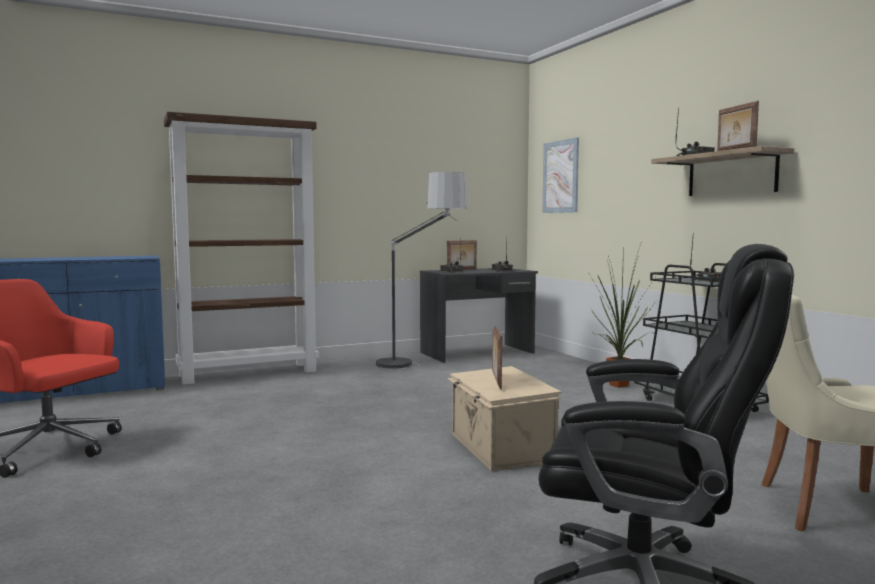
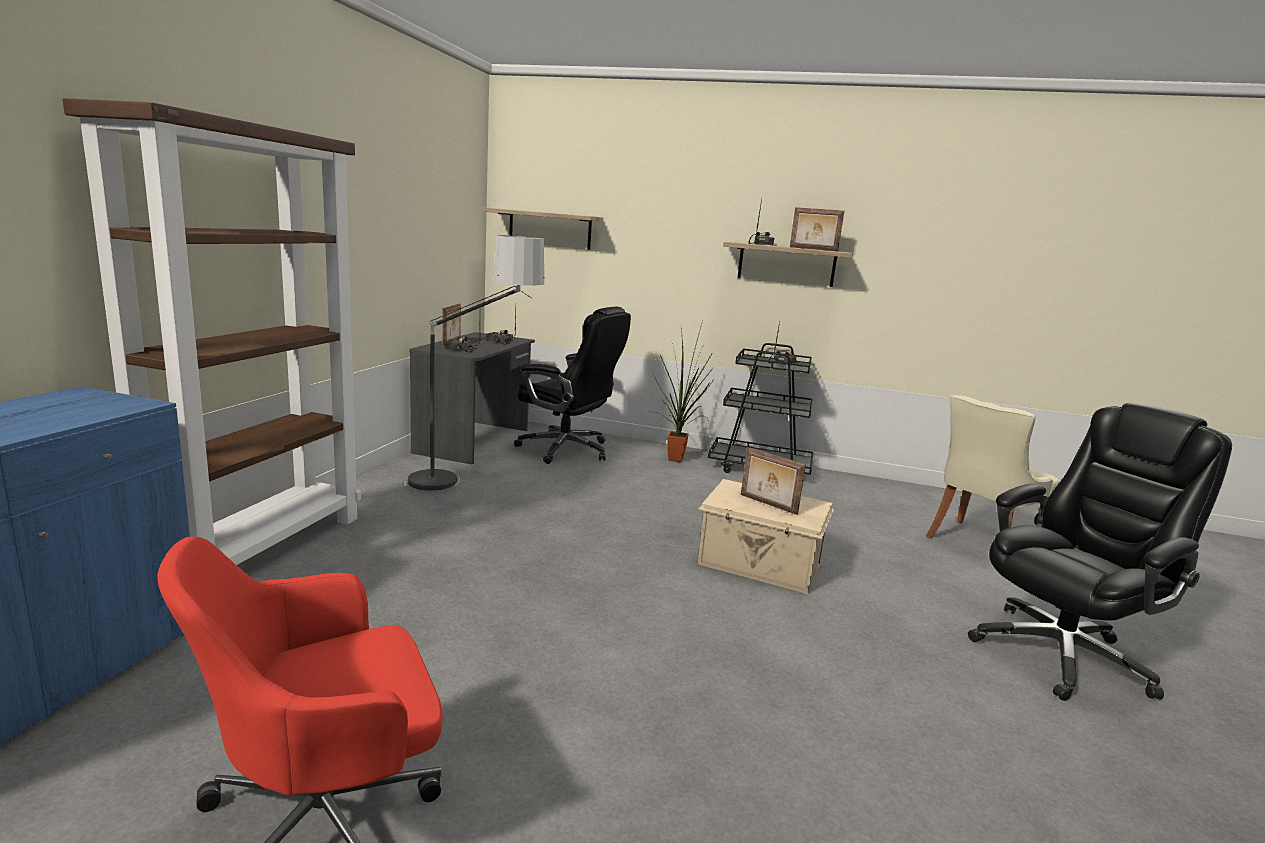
camera: 50 degrees left, 10 degrees up
picture [542,137,579,213] -> shelf [483,208,604,250]
none -> black office chair [514,307,631,464]

